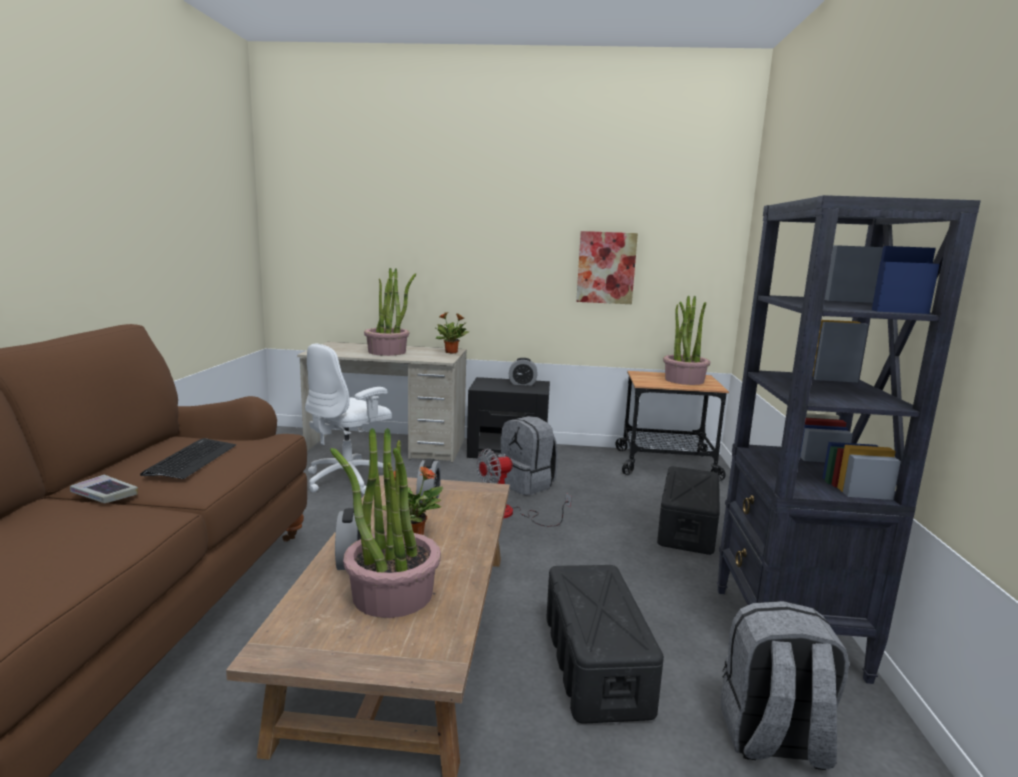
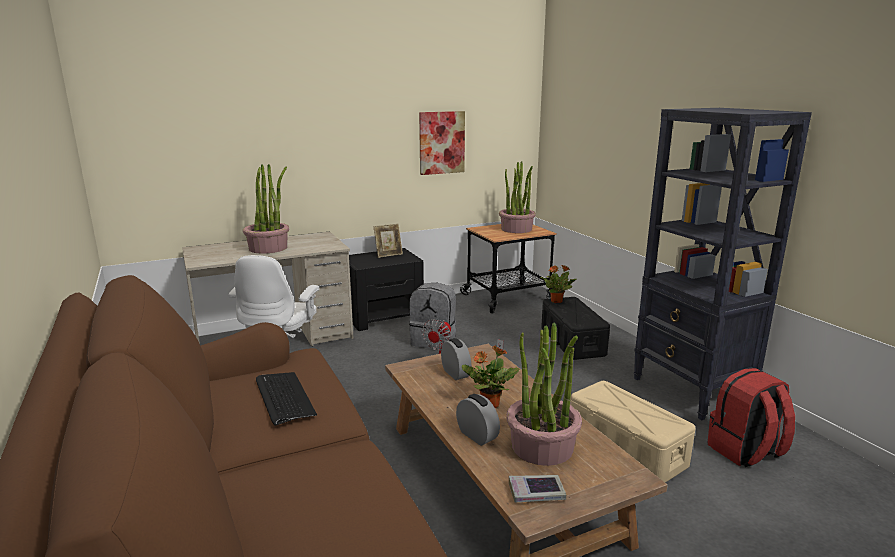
camera: 30 degrees left, 5 degrees up
book [70,475,138,503] -> book moved to [509,475,566,503]
potted plant [434,312,469,354] -> potted plant moved to [540,265,577,303]
alarm clock [509,358,537,386] -> picture frame [373,224,403,258]
black storage box [546,565,664,724] -> beige storage box [570,381,696,483]
grey backpack [720,601,849,770] -> red backpack [707,368,795,467]

